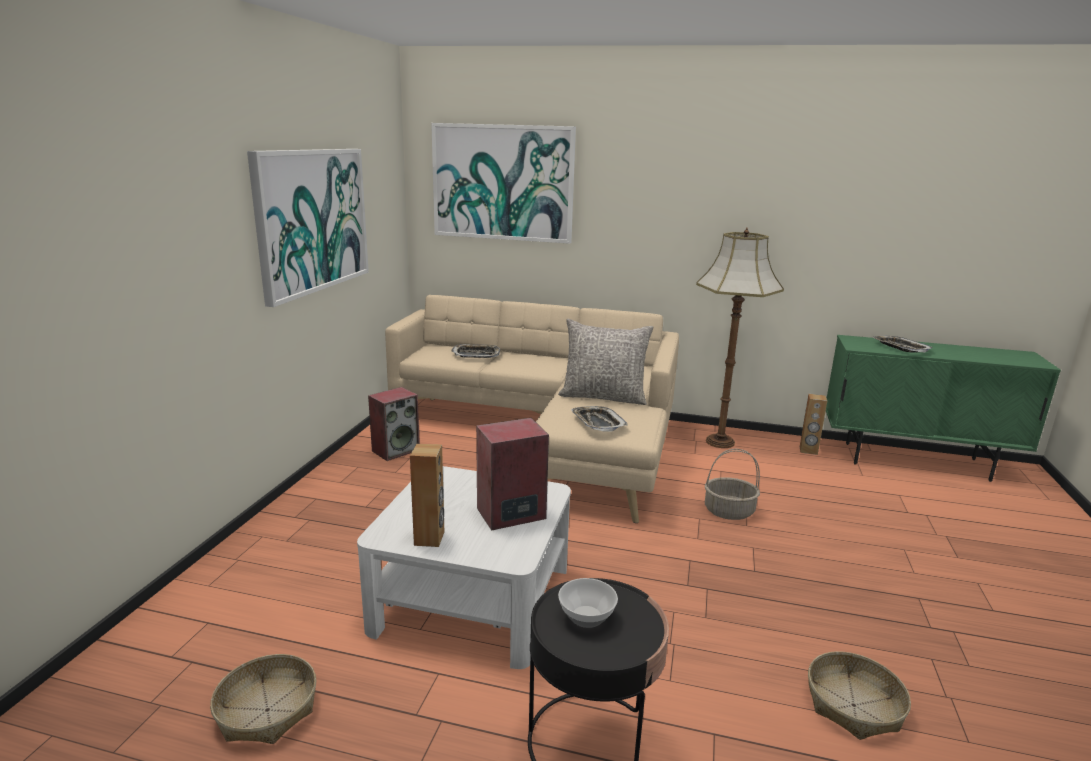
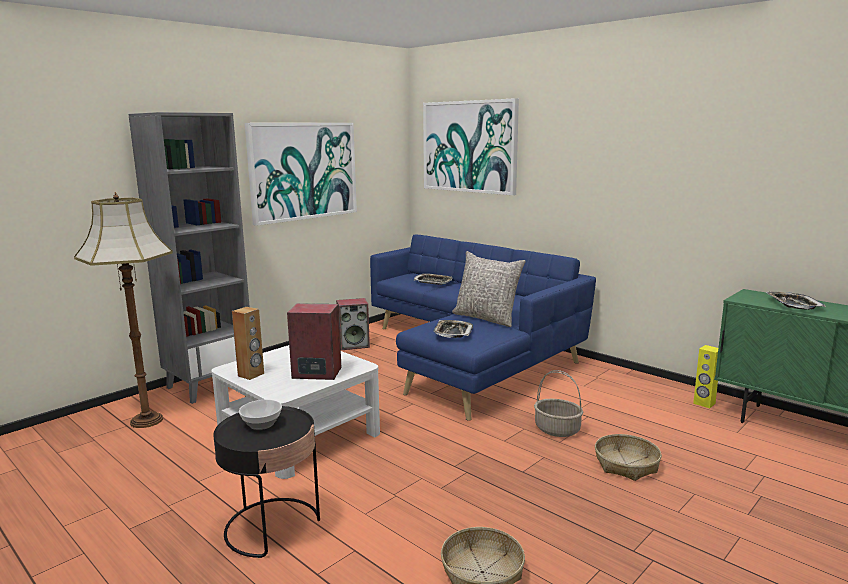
camera: 30 degrees right, 5 degrees down
basket [210,654,317,744] -> basket moved to [595,434,662,481]
beige sofa [385,295,679,523] -> blue sofa [370,234,596,421]
floor lamp [696,228,784,448] -> floor lamp moved to [74,192,173,428]
brown speaker [800,394,827,455] -> yellow speaker [693,345,718,408]
none -> grey bookcase [128,112,250,404]

